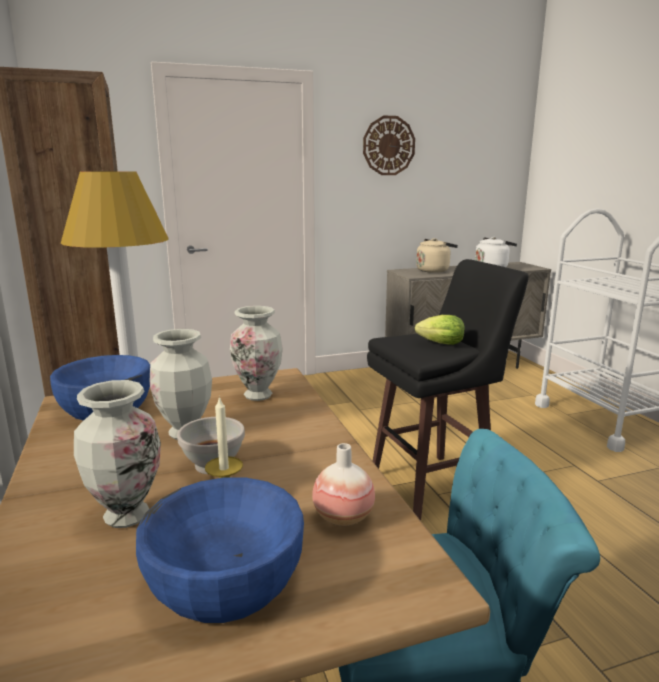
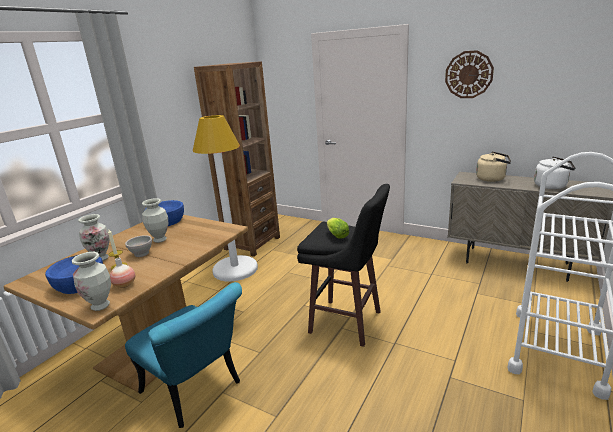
camera: 50 degrees right, 5 degrees up
vase [230,306,283,401] -> vase moved to [72,252,111,311]

